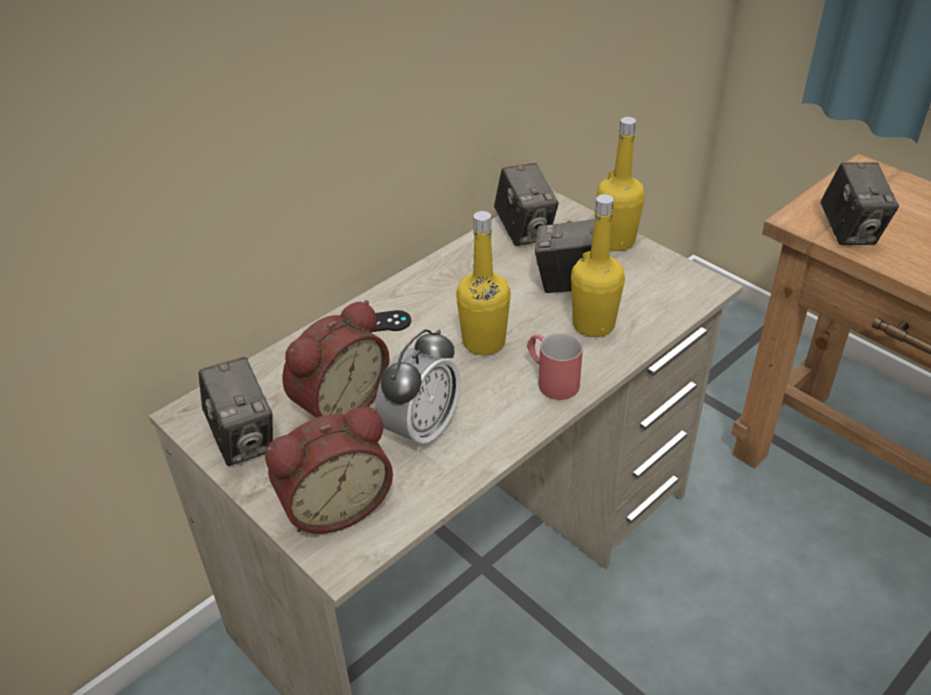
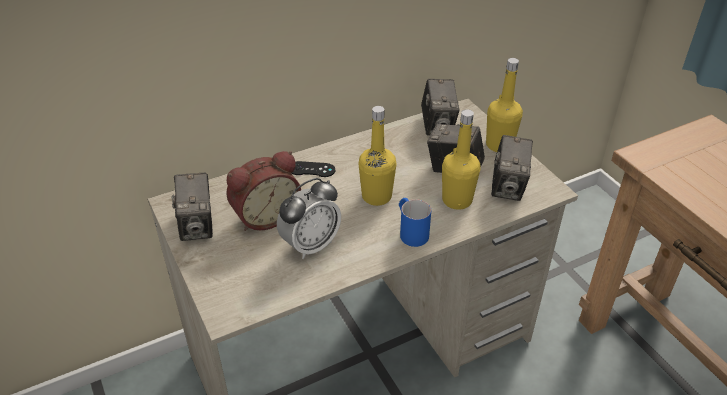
camera: 15 degrees right, 0 degrees up
alarm clock [265,406,393,534] -> none
red mug [527,333,583,400] -> blue mug [399,198,431,247]
camera [820,162,899,245] -> camera moved to [491,135,533,201]

